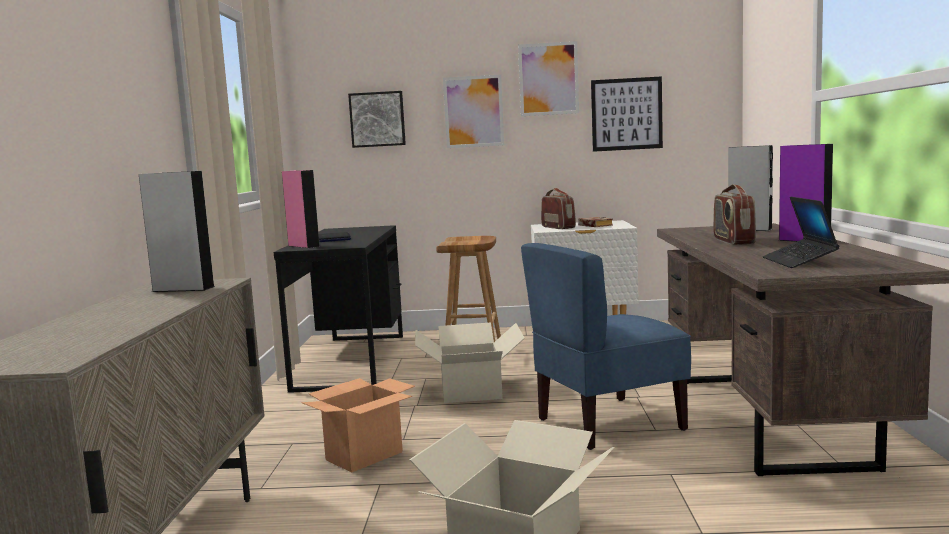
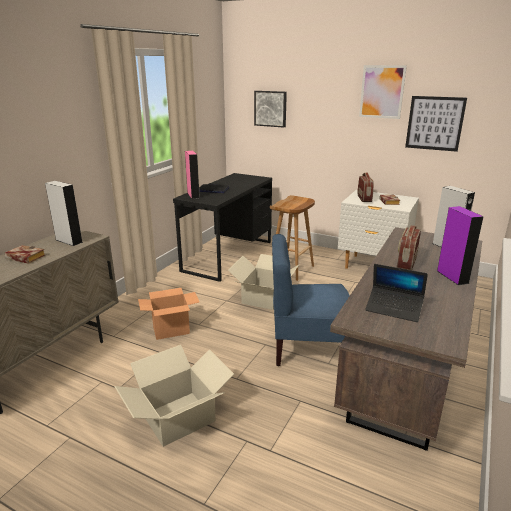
camera: 25 degrees right, 15 degrees up
picture [443,74,504,148] -> none
laptop [763,197,839,268] -> laptop turned 90 degrees counterclockwise [365,264,428,322]
none -> book [5,245,45,264]

